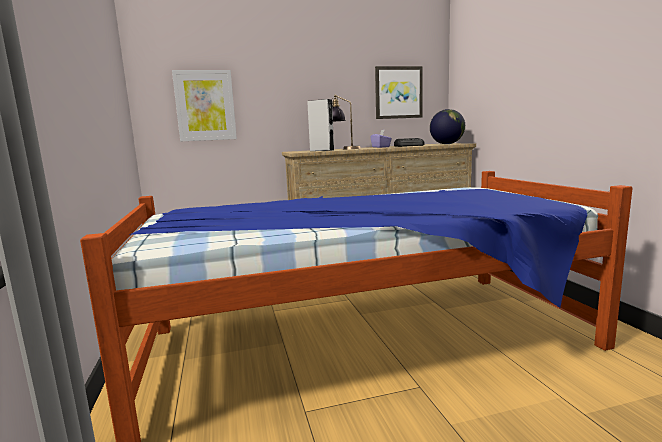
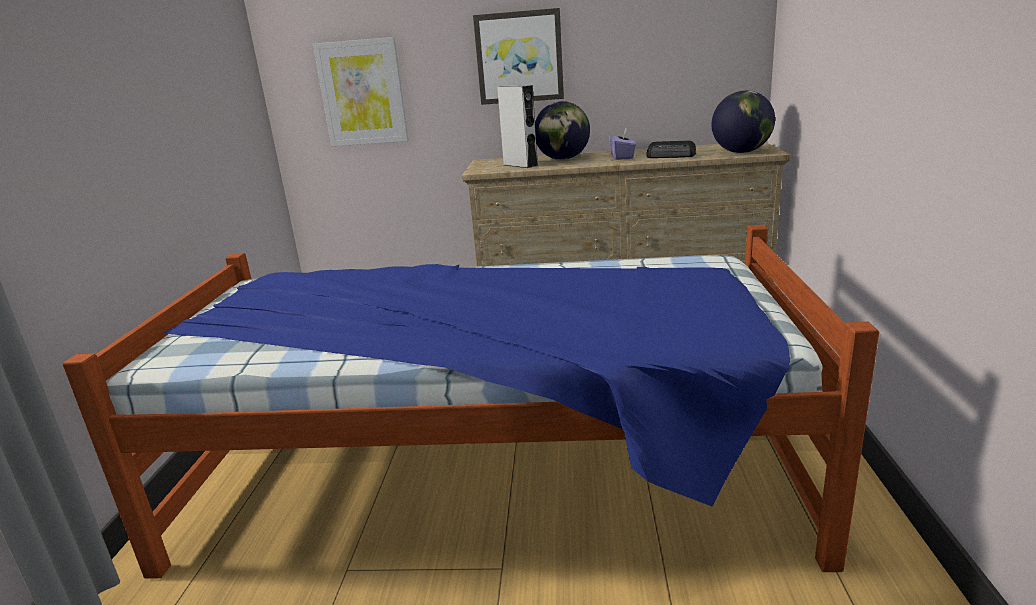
camera: 20 degrees right, 10 degrees up
table lamp [332,94,361,149] -> globe [535,101,590,160]
picture [375,66,423,119] -> picture moved to [473,8,564,105]

